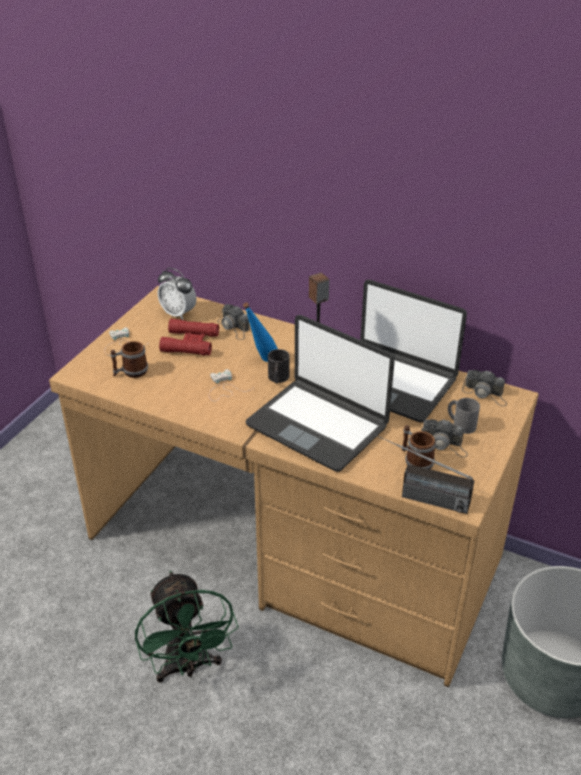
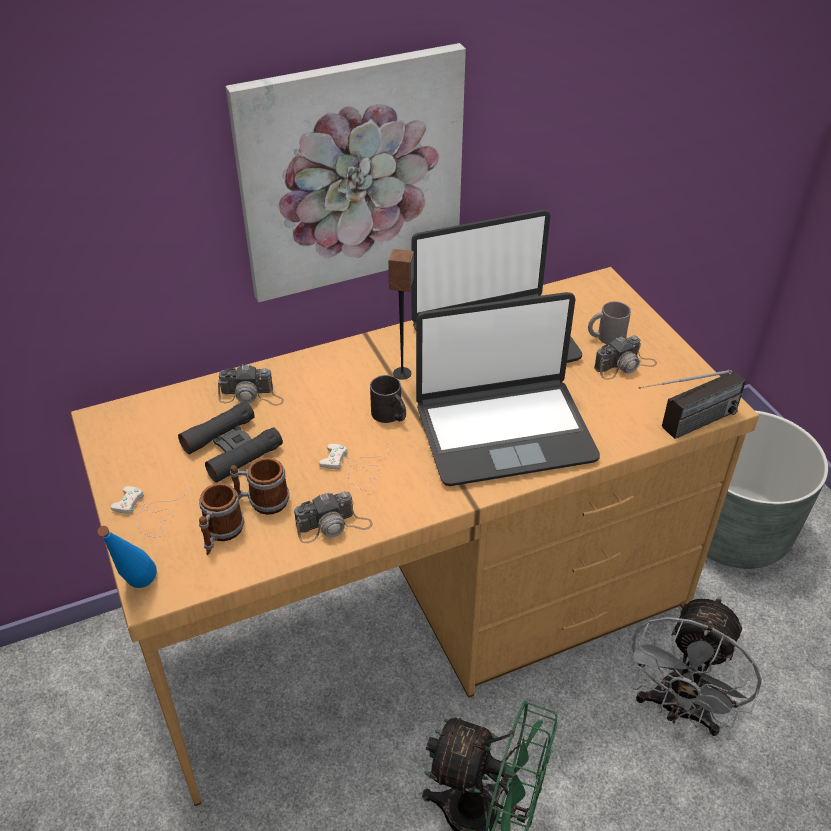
camera: 50 degrees left, 5 degrees up
alarm clock [157,268,196,320] -> none
red binoculars [159,319,219,356] -> black binoculars [178,401,283,483]
blue bottle [243,302,278,362] -> blue bottle moved to [98,526,157,588]
mug [402,425,436,469] -> mug moved to [230,458,289,515]
camera [462,370,507,406] -> camera moved to [294,491,373,543]
none -> picture [226,43,466,302]
none -> grey fan [624,596,762,736]

